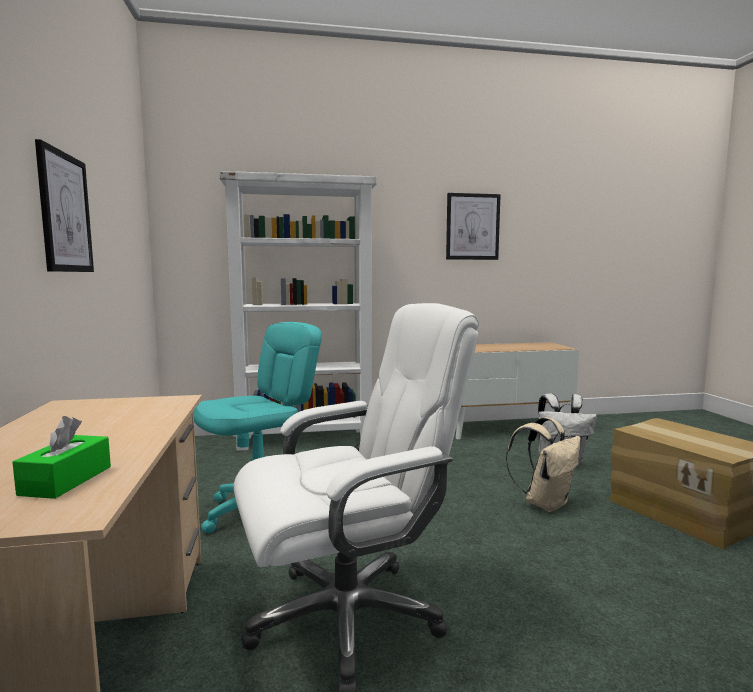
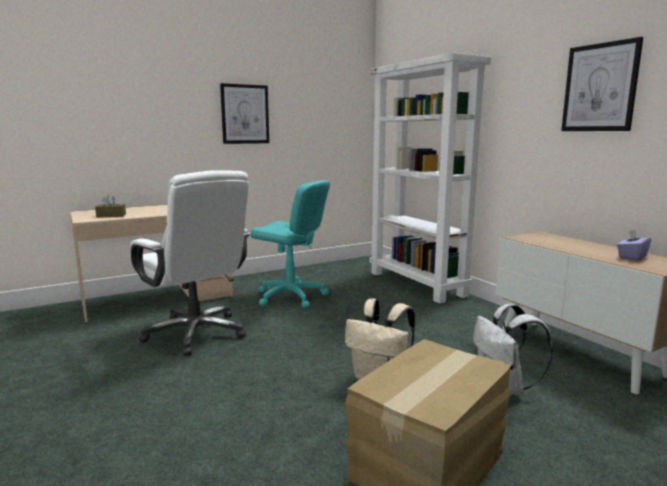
camera: 70 degrees right, 5 degrees up
green tissue box [12,416,111,499] -> brown tissue box [95,195,126,218]
none -> purple tissue box [617,229,651,261]

